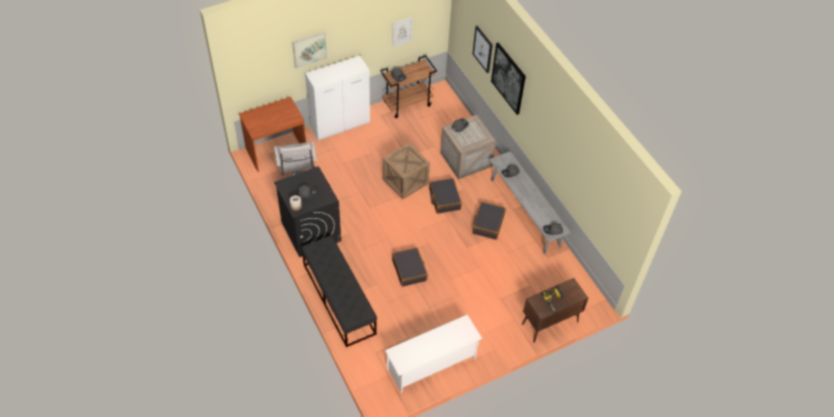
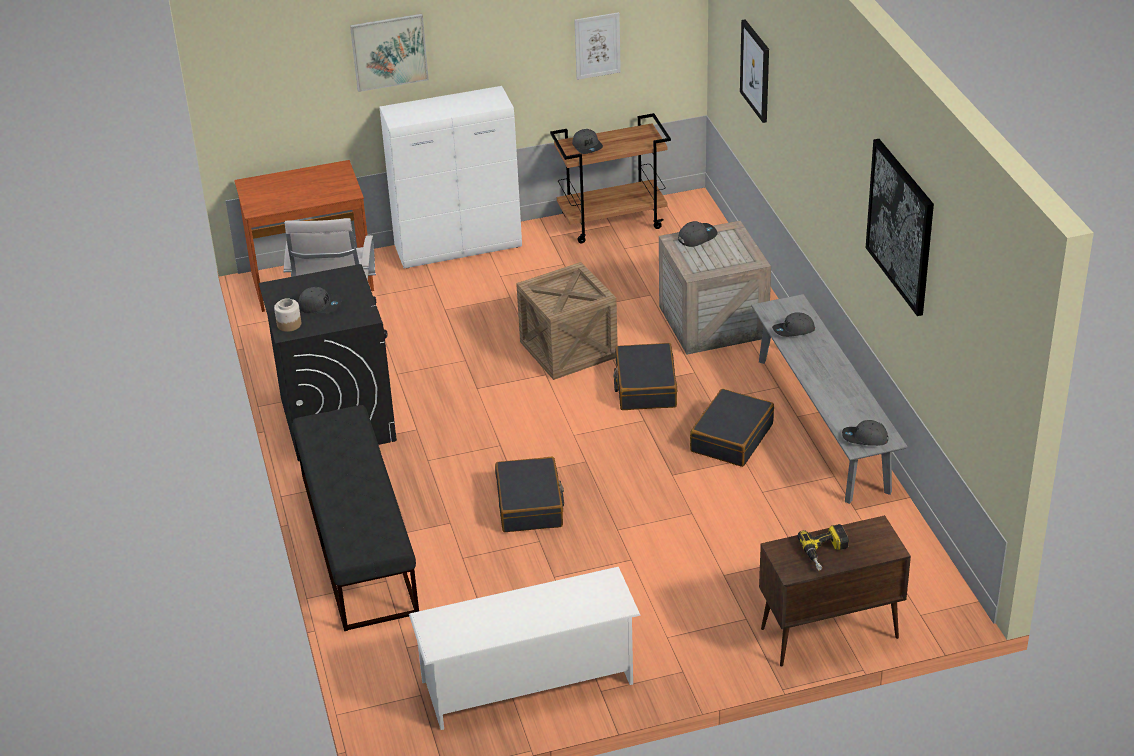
camera: 15 degrees right, 15 degrees down
picture [491,42,526,115] -> picture moved to [866,139,934,316]

